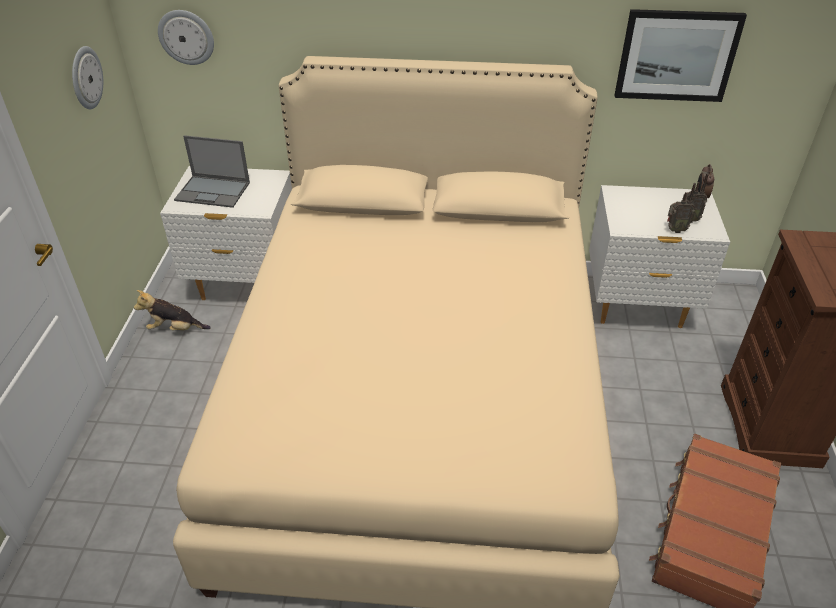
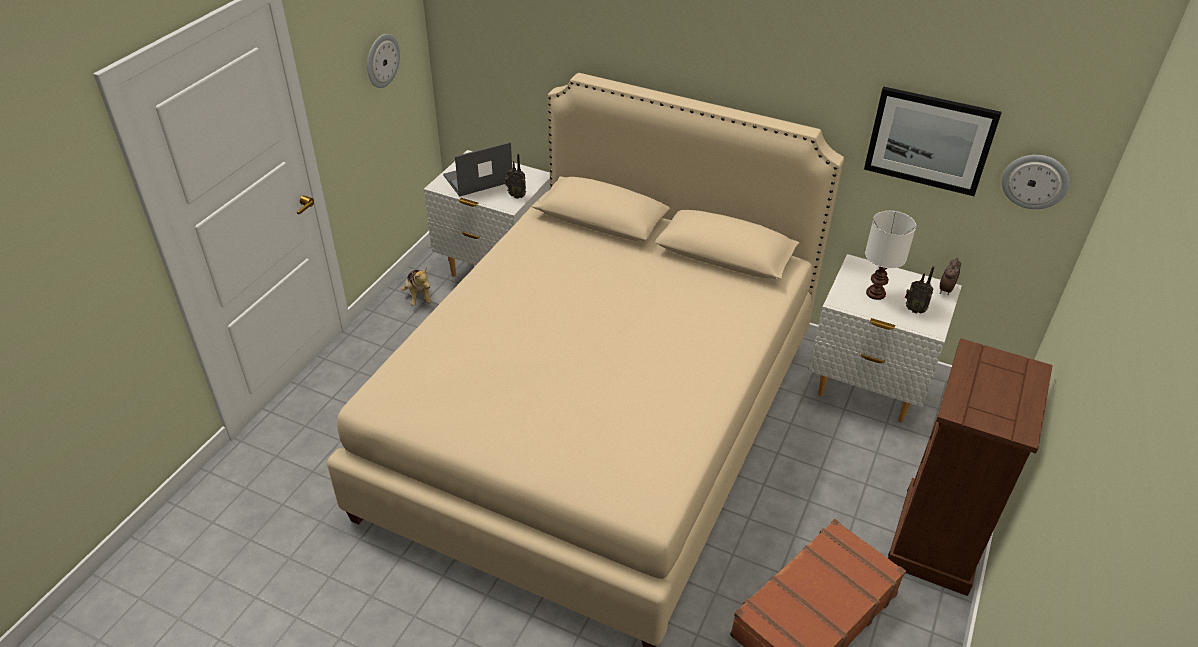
camera: 20 degrees right, 0 degrees up
plush toy [134,290,211,330] -> plush toy turned 135 degrees counterclockwise [401,267,432,306]
wall clock [158,10,214,65] -> wall clock moved to [1002,155,1070,209]
laptop [174,135,250,208] -> laptop turned 120 degrees clockwise [443,142,512,197]
radio [667,183,696,233] -> radio moved to [505,154,526,199]
none -> white table lamp [865,211,916,300]

